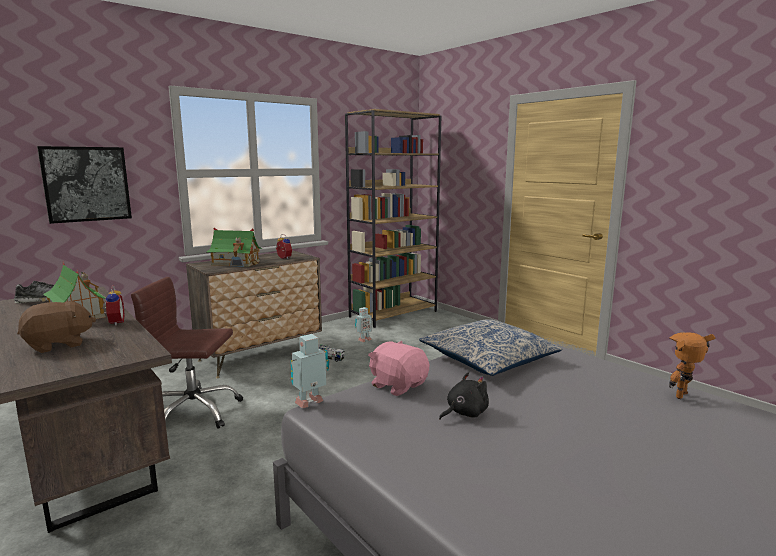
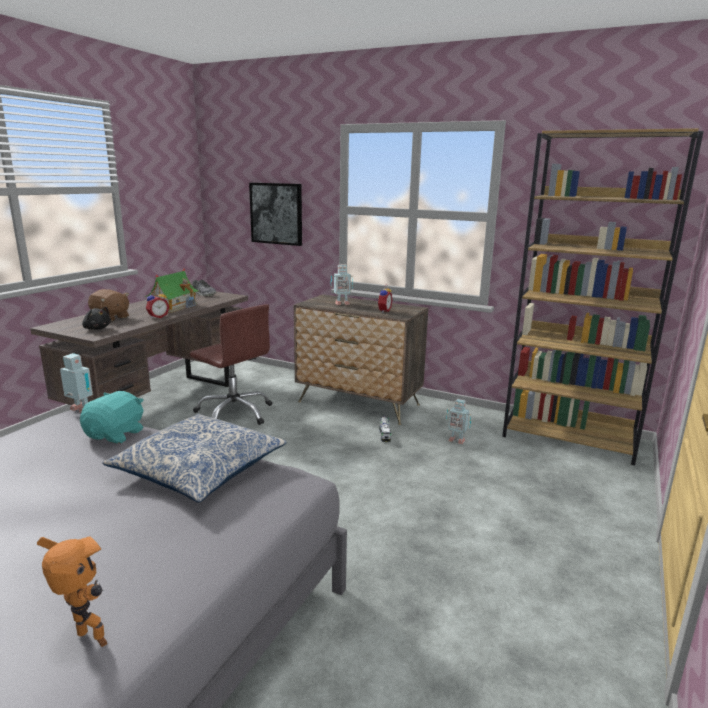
camera: 65 degrees right, 5 degrees up
brown office chair [131,277,243,429] -> brown office chair turned 150 degrees clockwise [190,304,272,425]
toy house [207,227,263,267] -> toy robot [330,265,353,305]
pink plush toy [368,341,429,396] -> turquoise plush toy [80,391,144,444]
black plush toy [439,372,489,420] -> black plush toy moved to [82,307,111,330]

